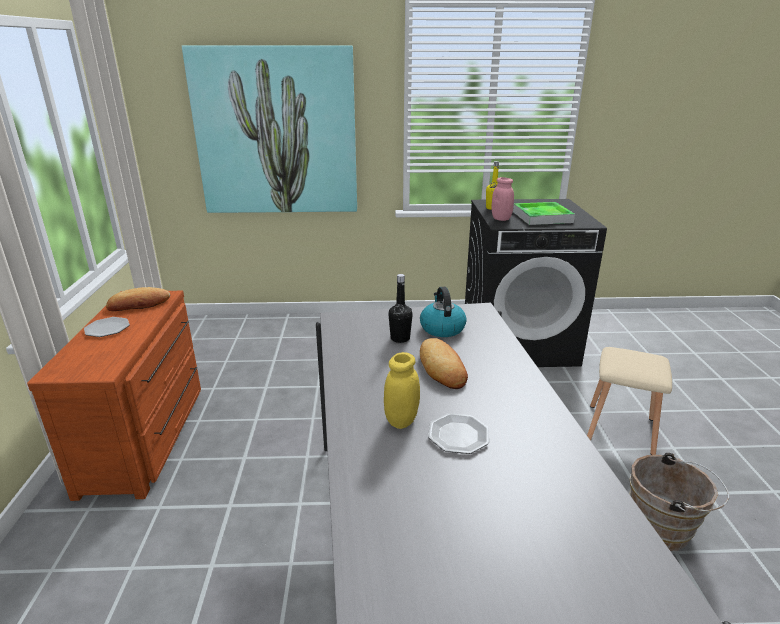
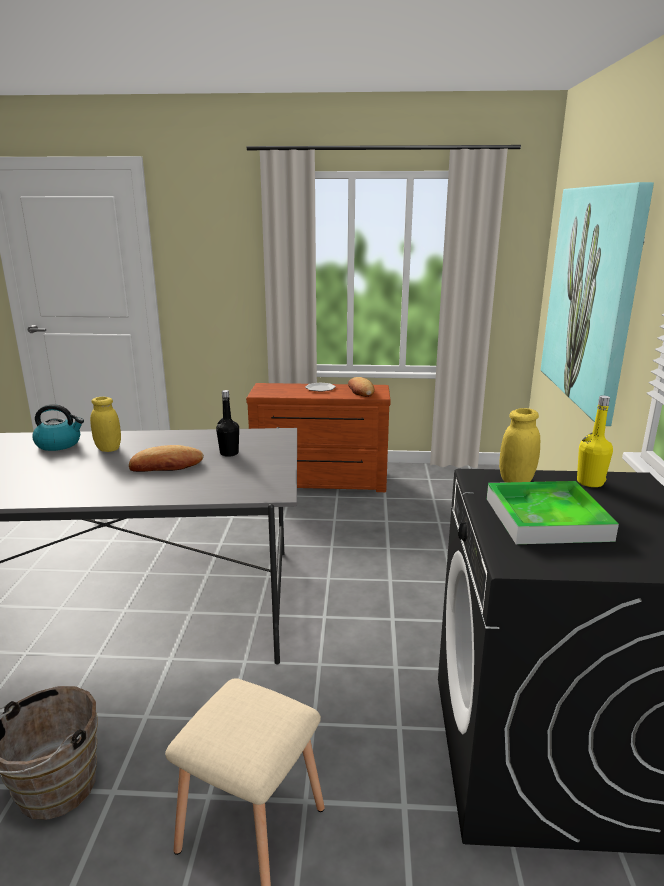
camera: 95 degrees right, 5 degrees down
kettle [420,287,467,337] -> kettle moved to [32,404,84,451]
plate [428,413,489,454] -> none
pink jar [492,177,514,221] -> yellow jar [499,408,540,482]

